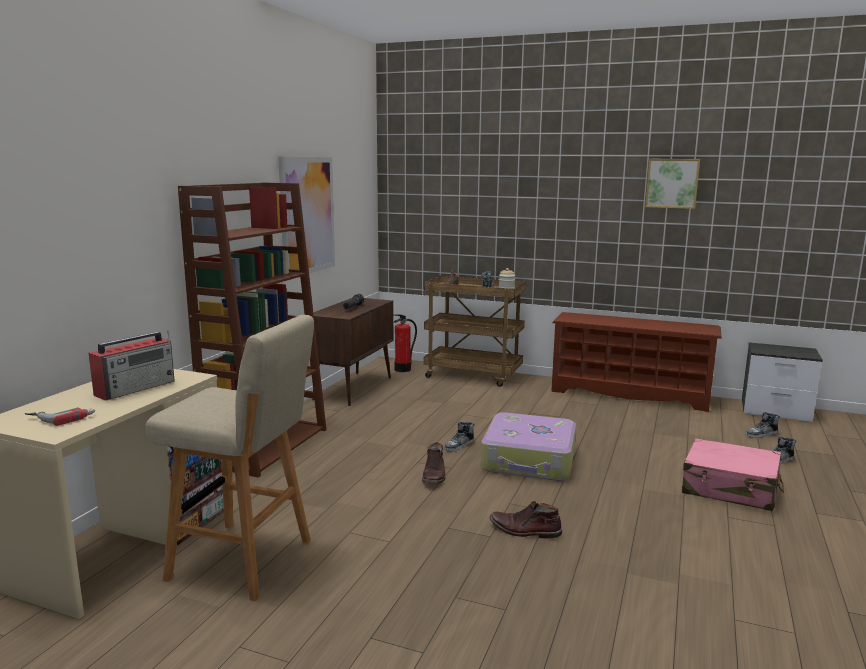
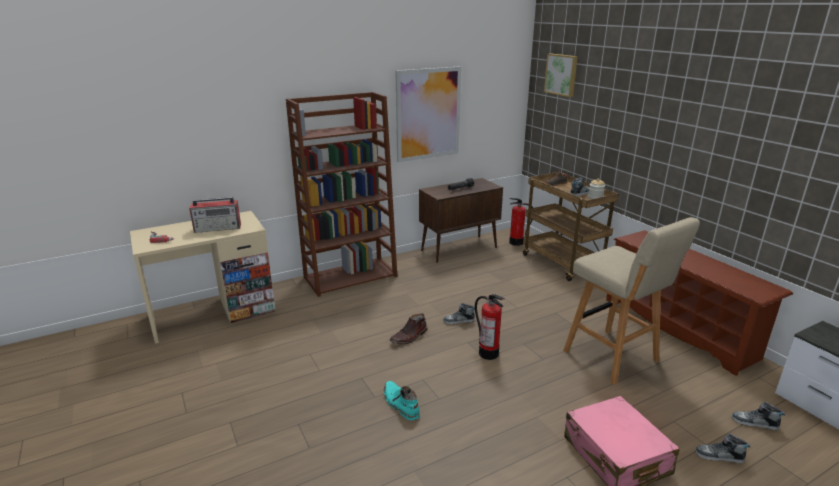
camera: 40 degrees right, 10 degrees up
beige stool [145,315,314,601] -> beige stool moved to [563,217,700,385]
suitcase [481,412,576,481] -> fire extinguisher [475,294,505,360]
brown boot [490,501,562,539] -> turquoise boot [384,381,420,420]
picture [645,159,700,209] -> picture moved to [544,54,578,97]

